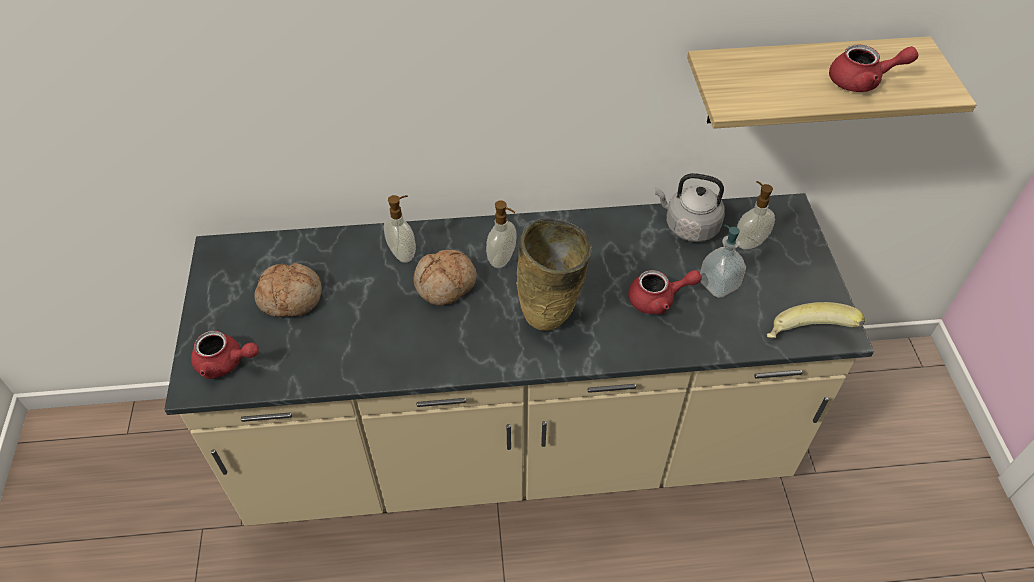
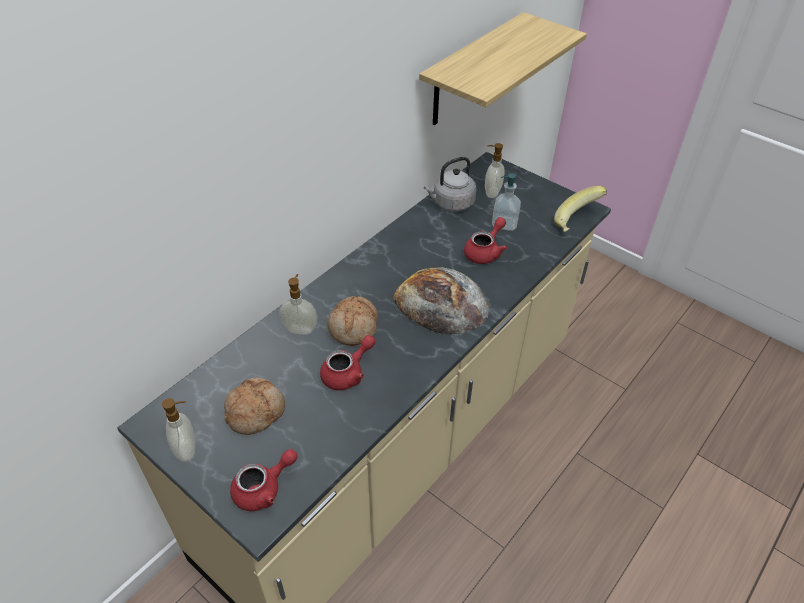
camera: 45 degrees left, 5 degrees down
soap dispenser [486,200,516,268] -> soap dispenser moved to [162,398,196,462]
beige vase [516,218,592,331] -> bread [393,267,490,335]
red teapot [829,45,919,92] -> red teapot moved to [320,335,375,390]

